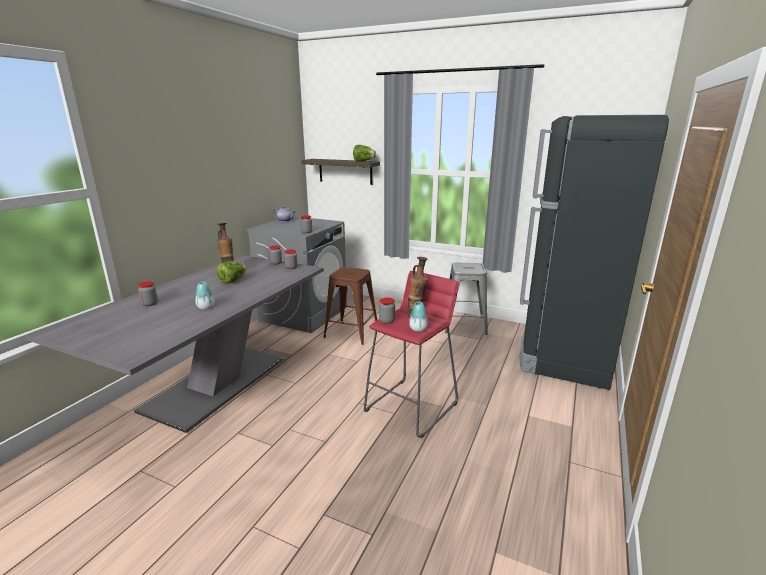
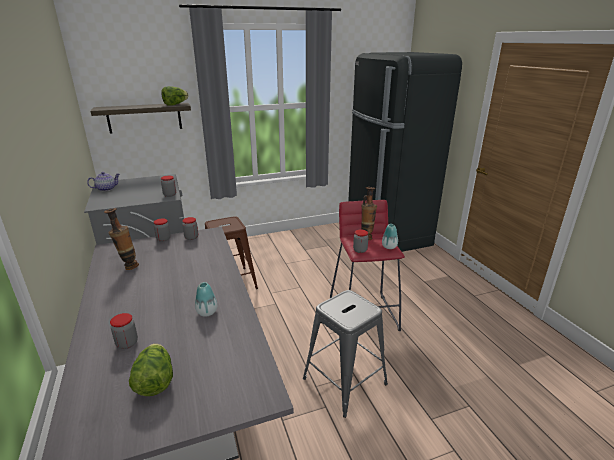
camera: 45 degrees left, 5 degrees up
lettuce [216,261,247,284] -> lettuce moved to [129,344,173,396]
grey stool [445,263,488,335] -> grey stool moved to [303,290,388,418]

